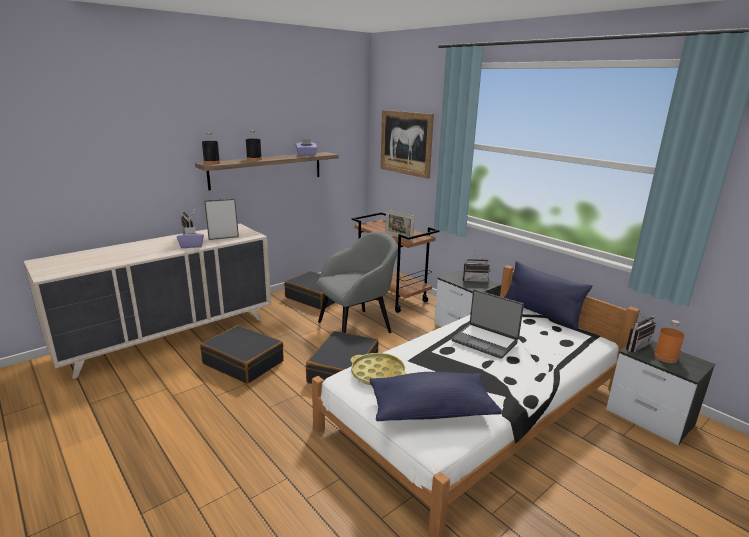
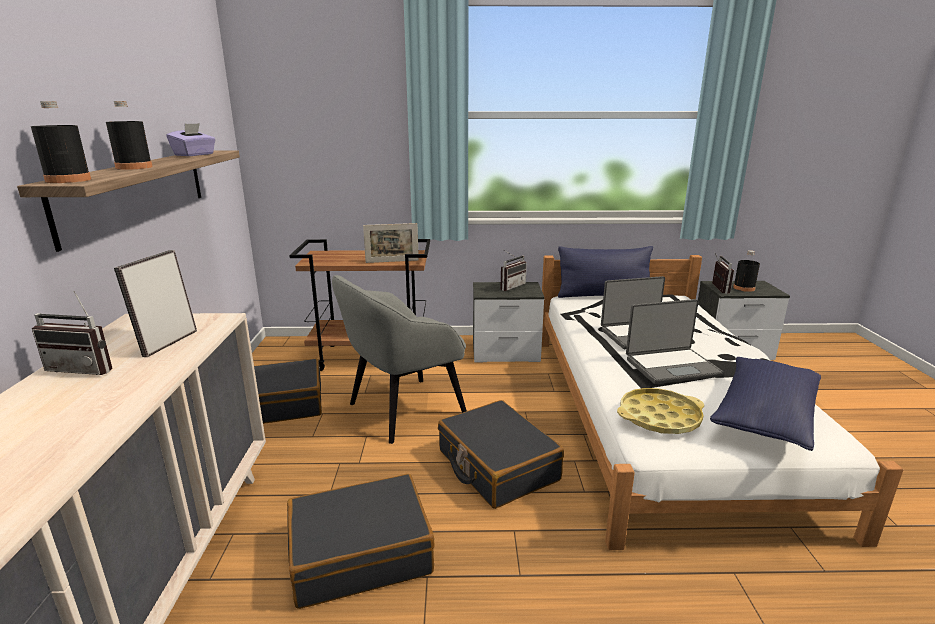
camera: 50 degrees left, 0 degrees up
purple tissue box [177,227,204,248] -> none
grey armchair [317,232,398,333] -> grey armchair turned 135 degrees counterclockwise [332,275,467,444]
picture [380,110,434,179] -> none
orange bottle [654,320,685,363] -> black bottle [733,250,760,292]
none -> laptop [626,299,724,384]

